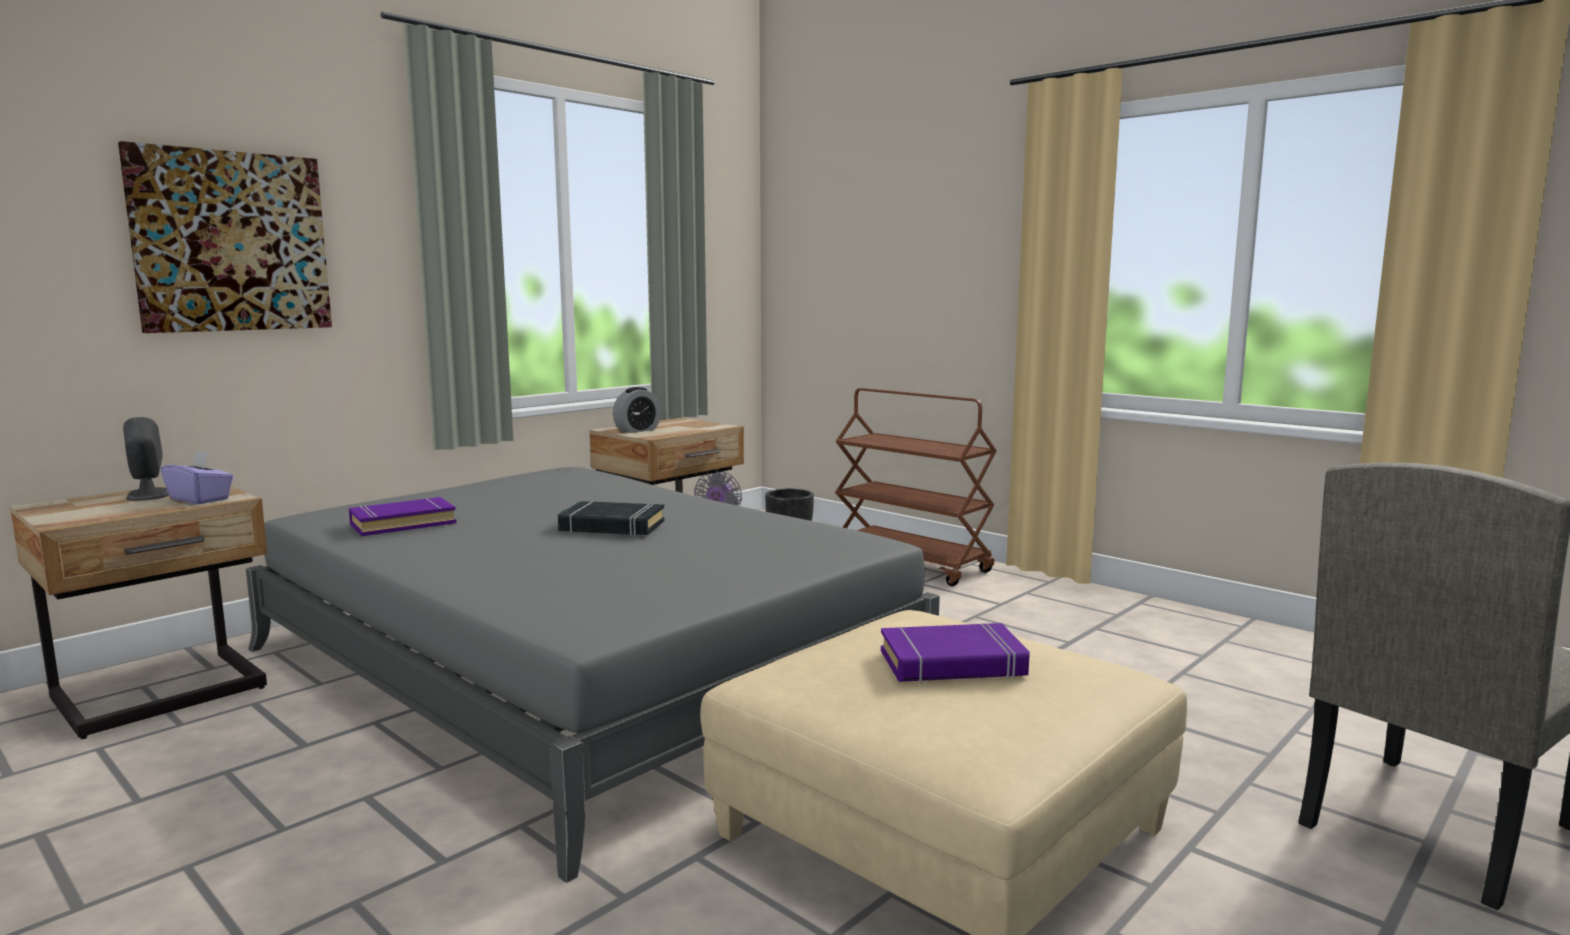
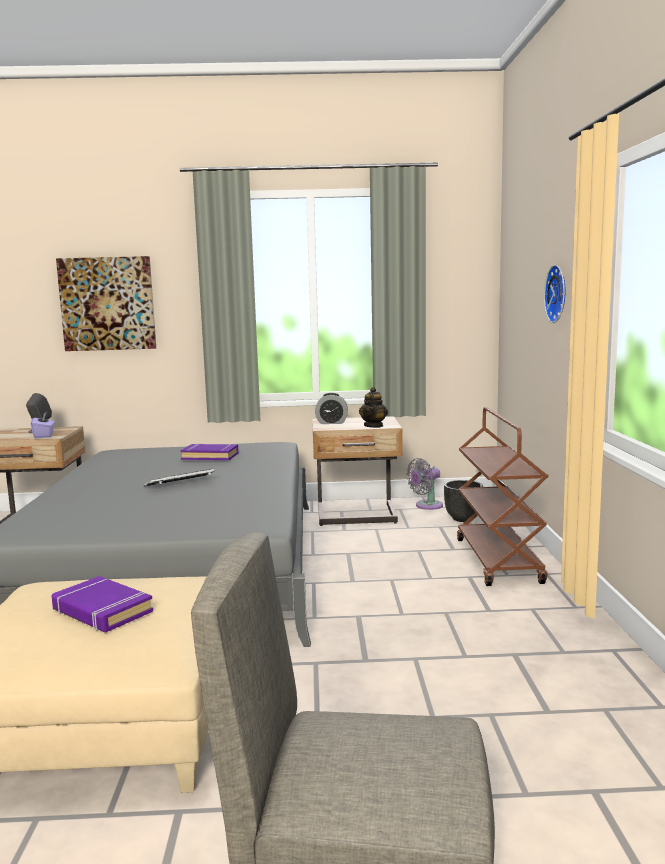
camera: 45 degrees right, 0 degrees up
purple book [349,497,457,536] -> purple book moved to [180,444,238,460]
black book [558,501,665,536] -> keyboard [144,469,215,487]
none -> teapot [359,387,388,428]
none -> wall clock [544,265,566,323]

